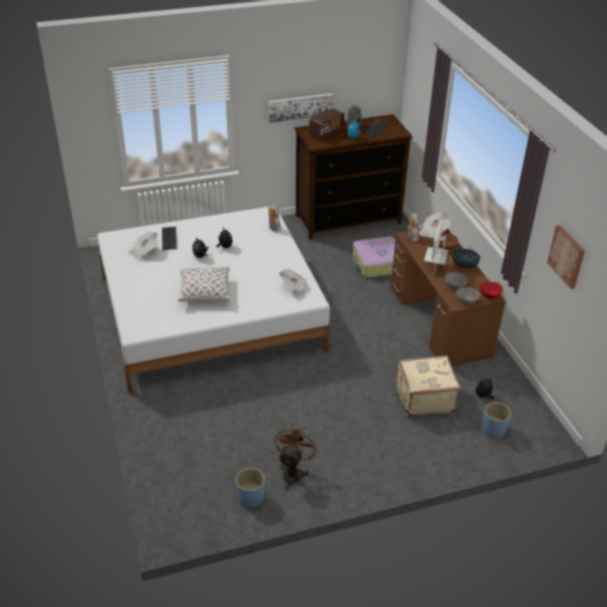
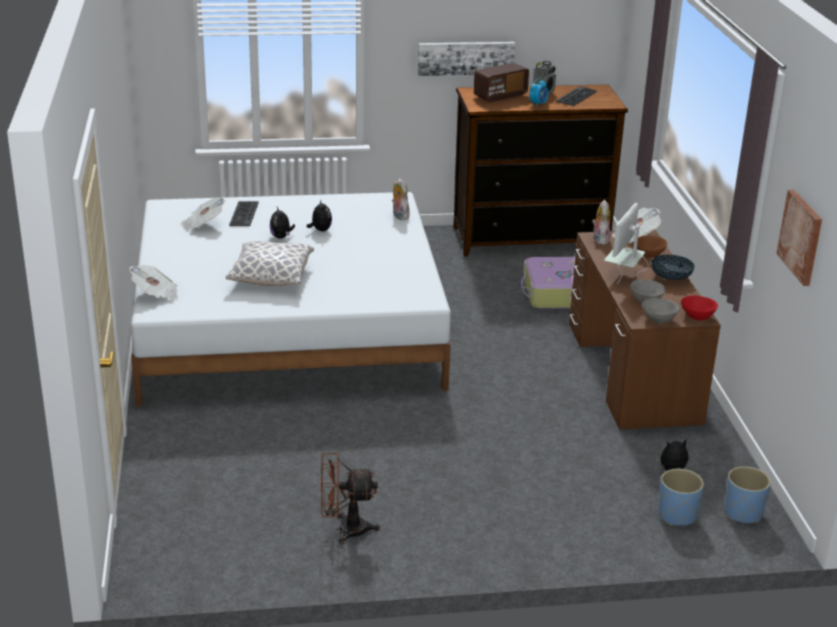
camera: 10 degrees right, 10 degrees down
blue planter [236,468,265,507] -> blue planter moved to [724,466,771,523]
brown fan [275,425,318,489] -> brown fan turned 120 degrees counterclockwise [321,451,380,544]
newspaper [279,269,311,292] -> newspaper moved to [129,265,178,301]
beige suitcase [396,355,461,417] -> none

